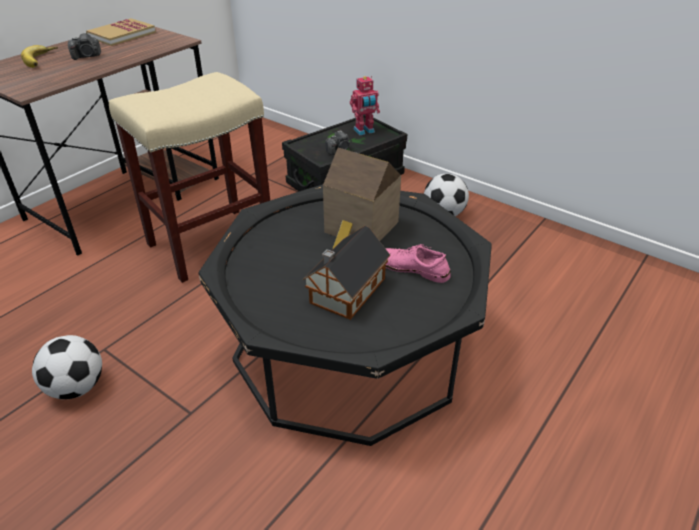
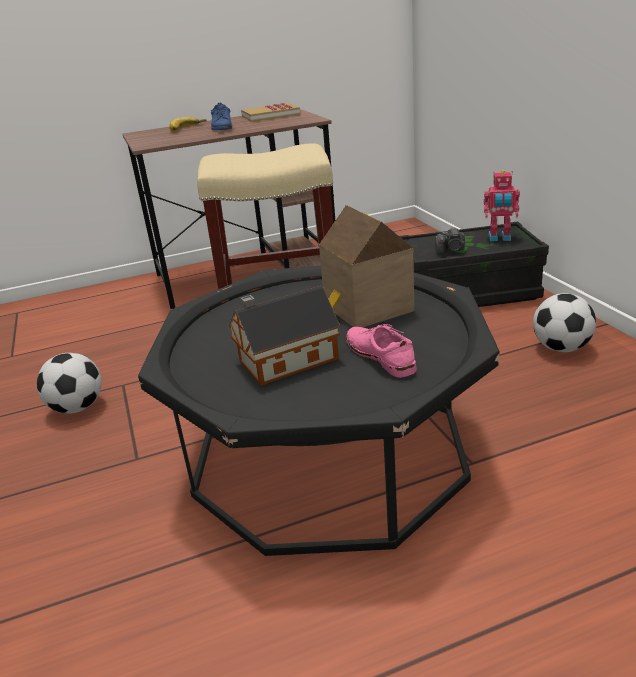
camera: 35 degrees right, 10 degrees down
camera [68,32,101,60] -> blue shoe [210,103,232,130]

